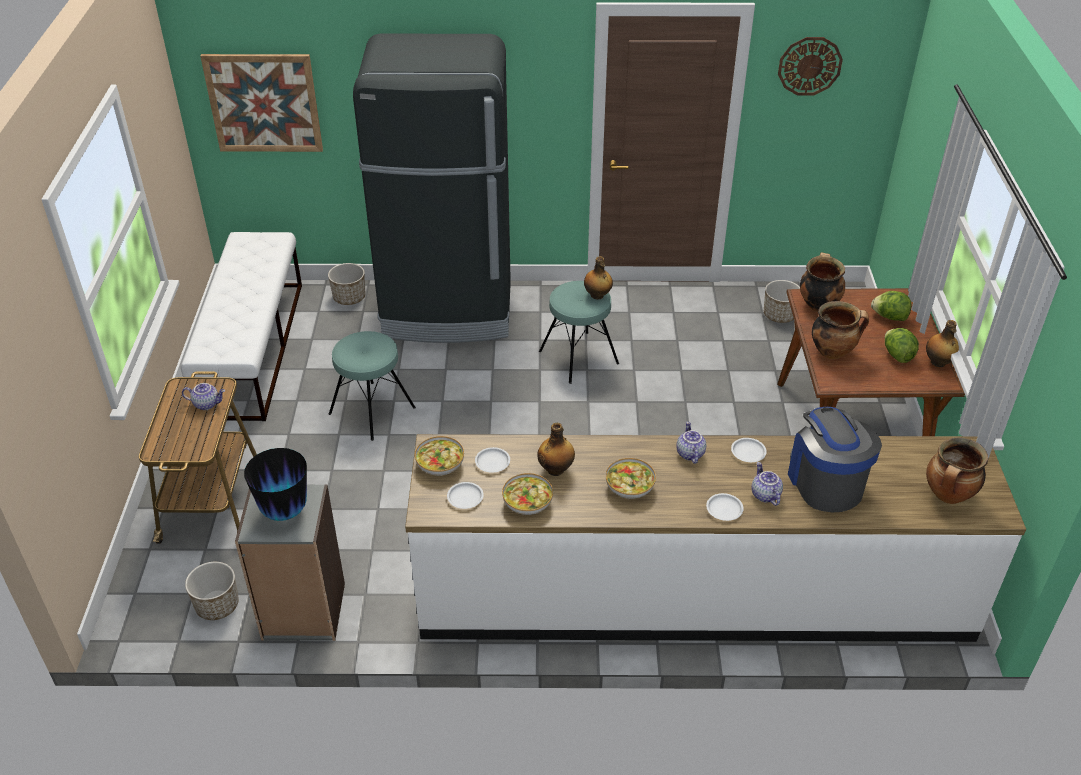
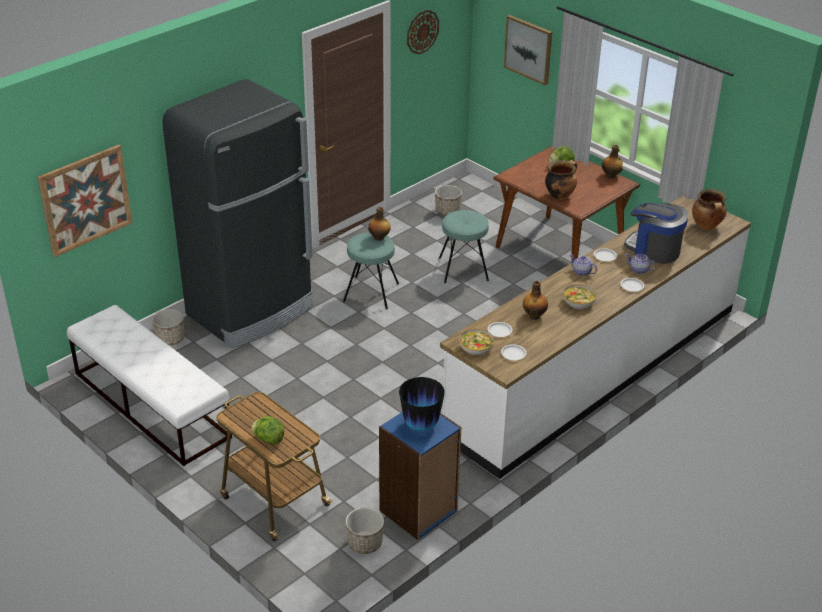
camera: 45 degrees left, 5 degrees down
teapot [182,383,225,410] -> none
grey bookcase [235,484,345,641] -> blue bookcase [379,412,462,540]
turquoise stool [329,331,416,441] -> turquoise stool moved to [439,210,489,283]
bowl [502,473,553,515] -> none
cooking pot [800,252,845,312] -> none
lettuce [885,328,919,363] -> lettuce moved to [251,416,284,445]
none -> picture [504,15,552,85]

